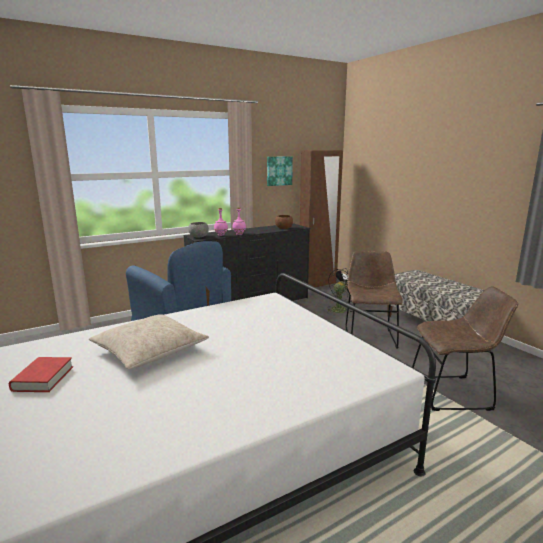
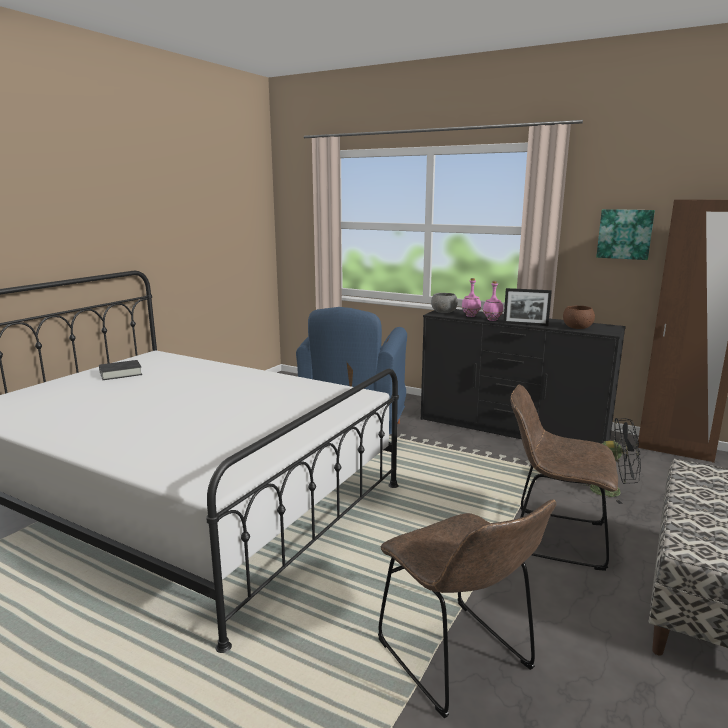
camera: 60 degrees right, 0 degrees up
red book [9,357,73,392] -> black book [99,360,142,380]
beige pillow [89,314,209,369] -> none
brown chair [345,251,403,348] -> brown chair turned 135 degrees counterclockwise [510,385,618,571]
none -> picture frame [503,288,552,326]

